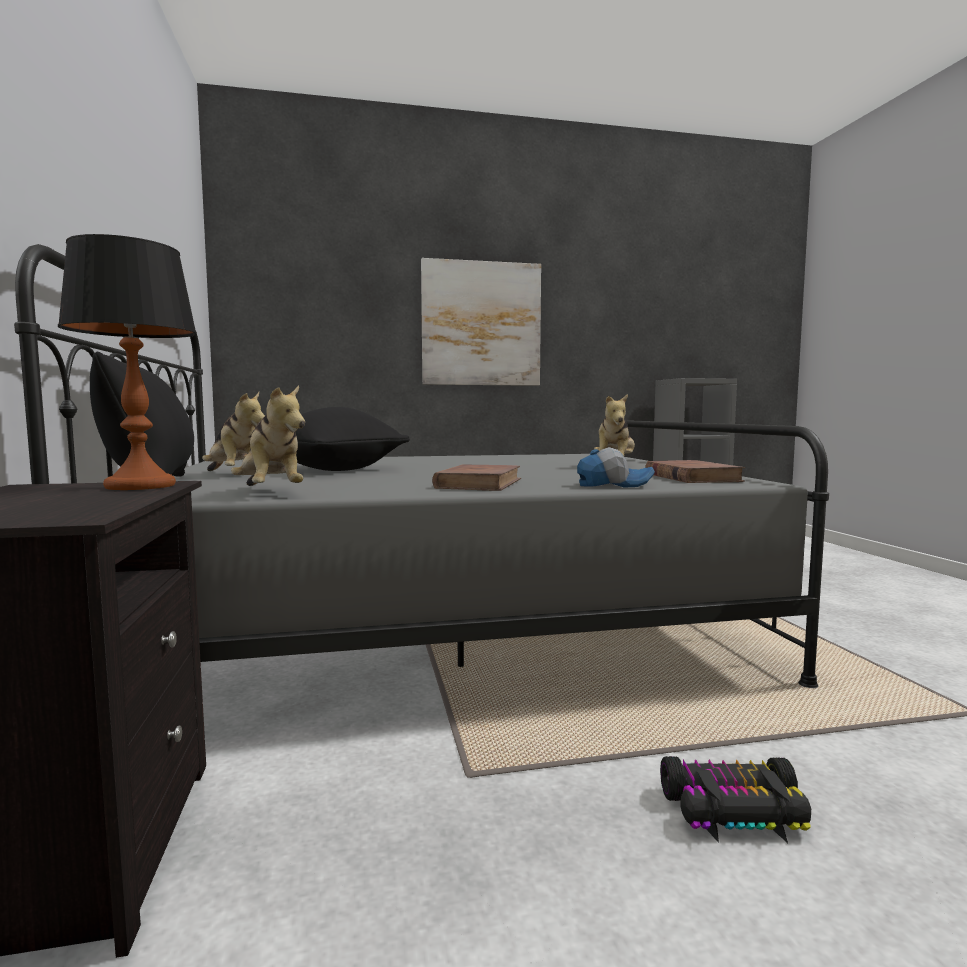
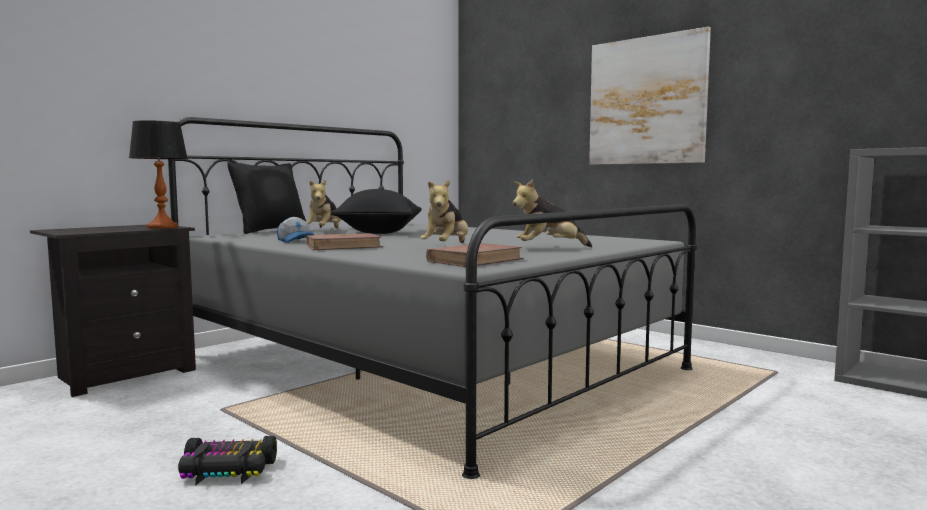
camera: 55 degrees right, 0 degrees up
plush toy [231,385,305,486] -> plush toy moved to [420,179,468,243]
cap [577,447,655,488] -> cap moved to [277,217,314,243]
toy car [660,756,811,843] -> toy car turned 60 degrees counterclockwise [178,436,277,486]

